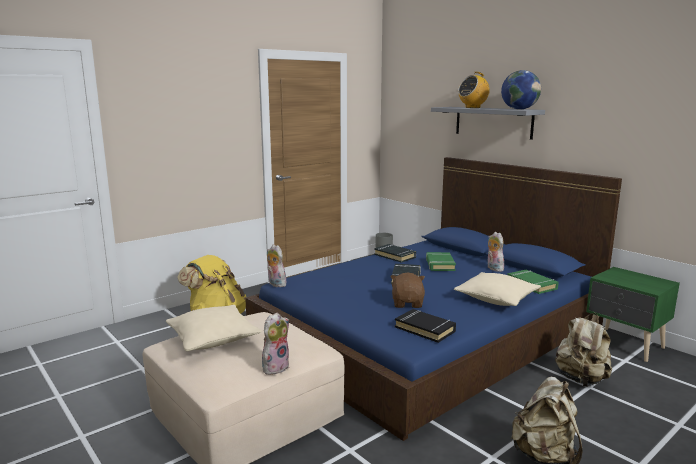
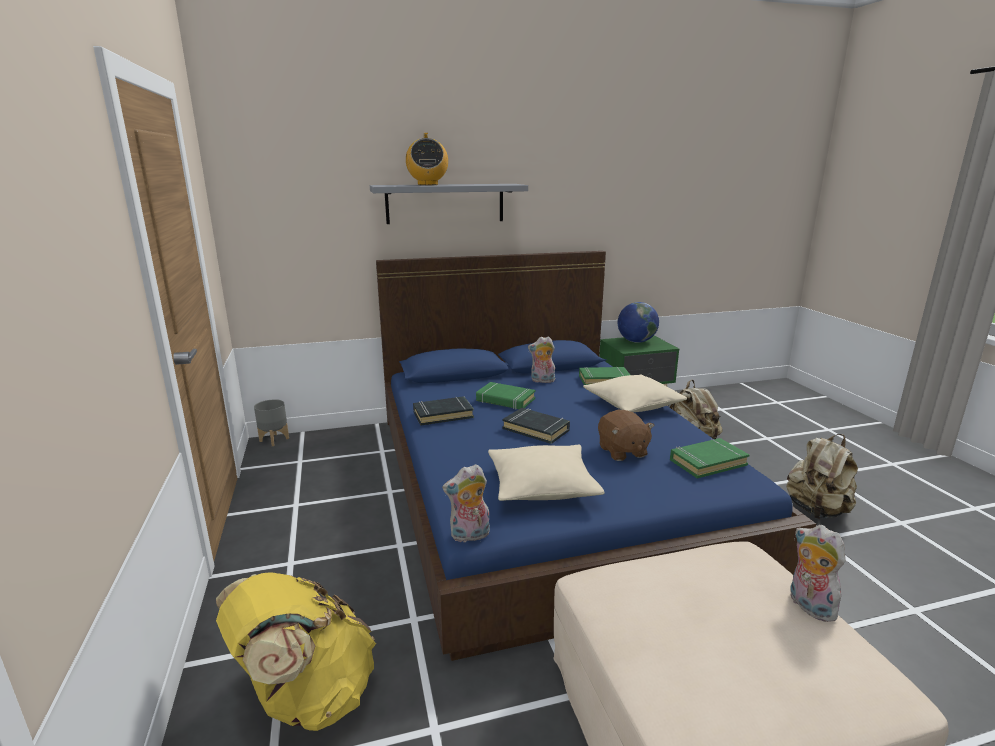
camera: 65 degrees left, 5 degrees up
beige pillow [166,305,262,351] -> beige pillow moved to [488,445,604,501]
brown plush toy [390,273,425,308] -> brown plush toy turned 135 degrees counterclockwise [598,410,654,461]
black book [395,309,456,343] -> green book [670,438,749,478]
globe [501,70,541,110] -> globe moved to [618,302,659,343]

